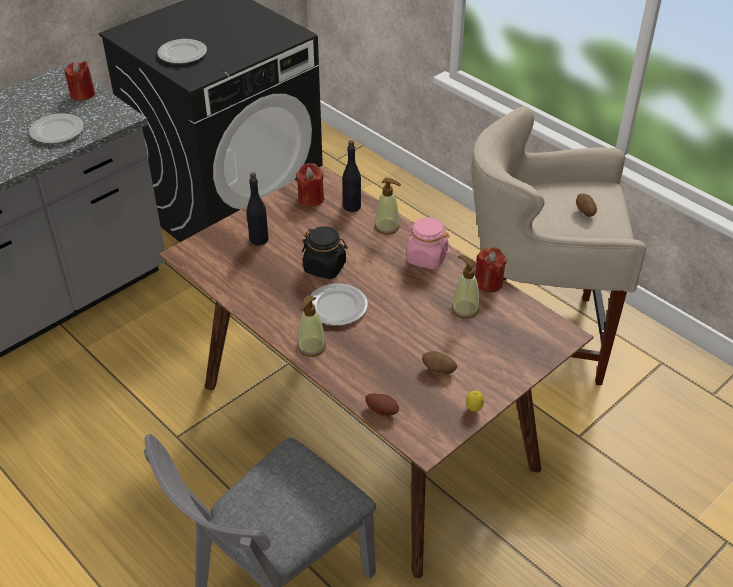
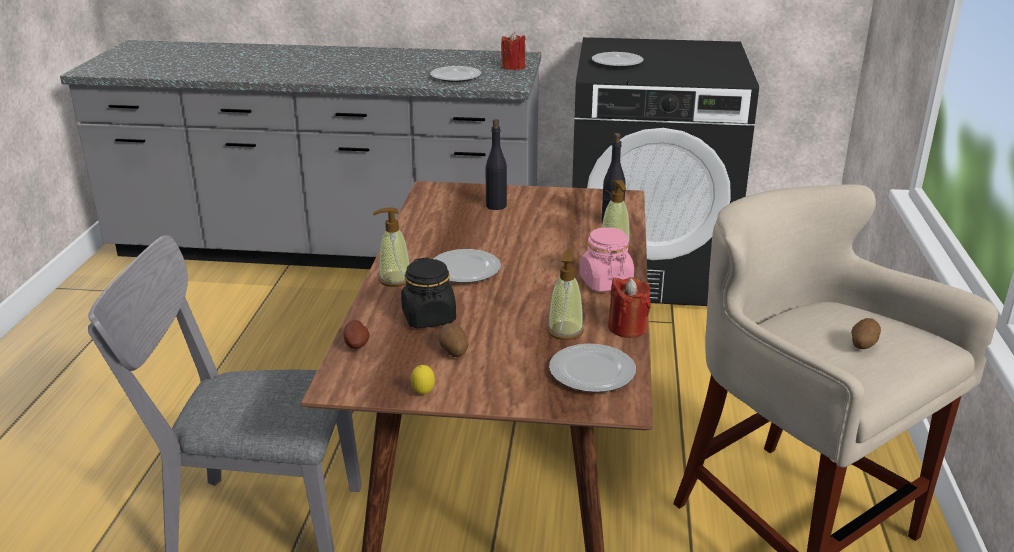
camera: 50 degrees right, 15 degrees down
red candle [296,163,324,207] -> none
black jar [302,226,348,279] -> black jar moved to [401,257,456,328]
none -> plate [549,344,636,392]

